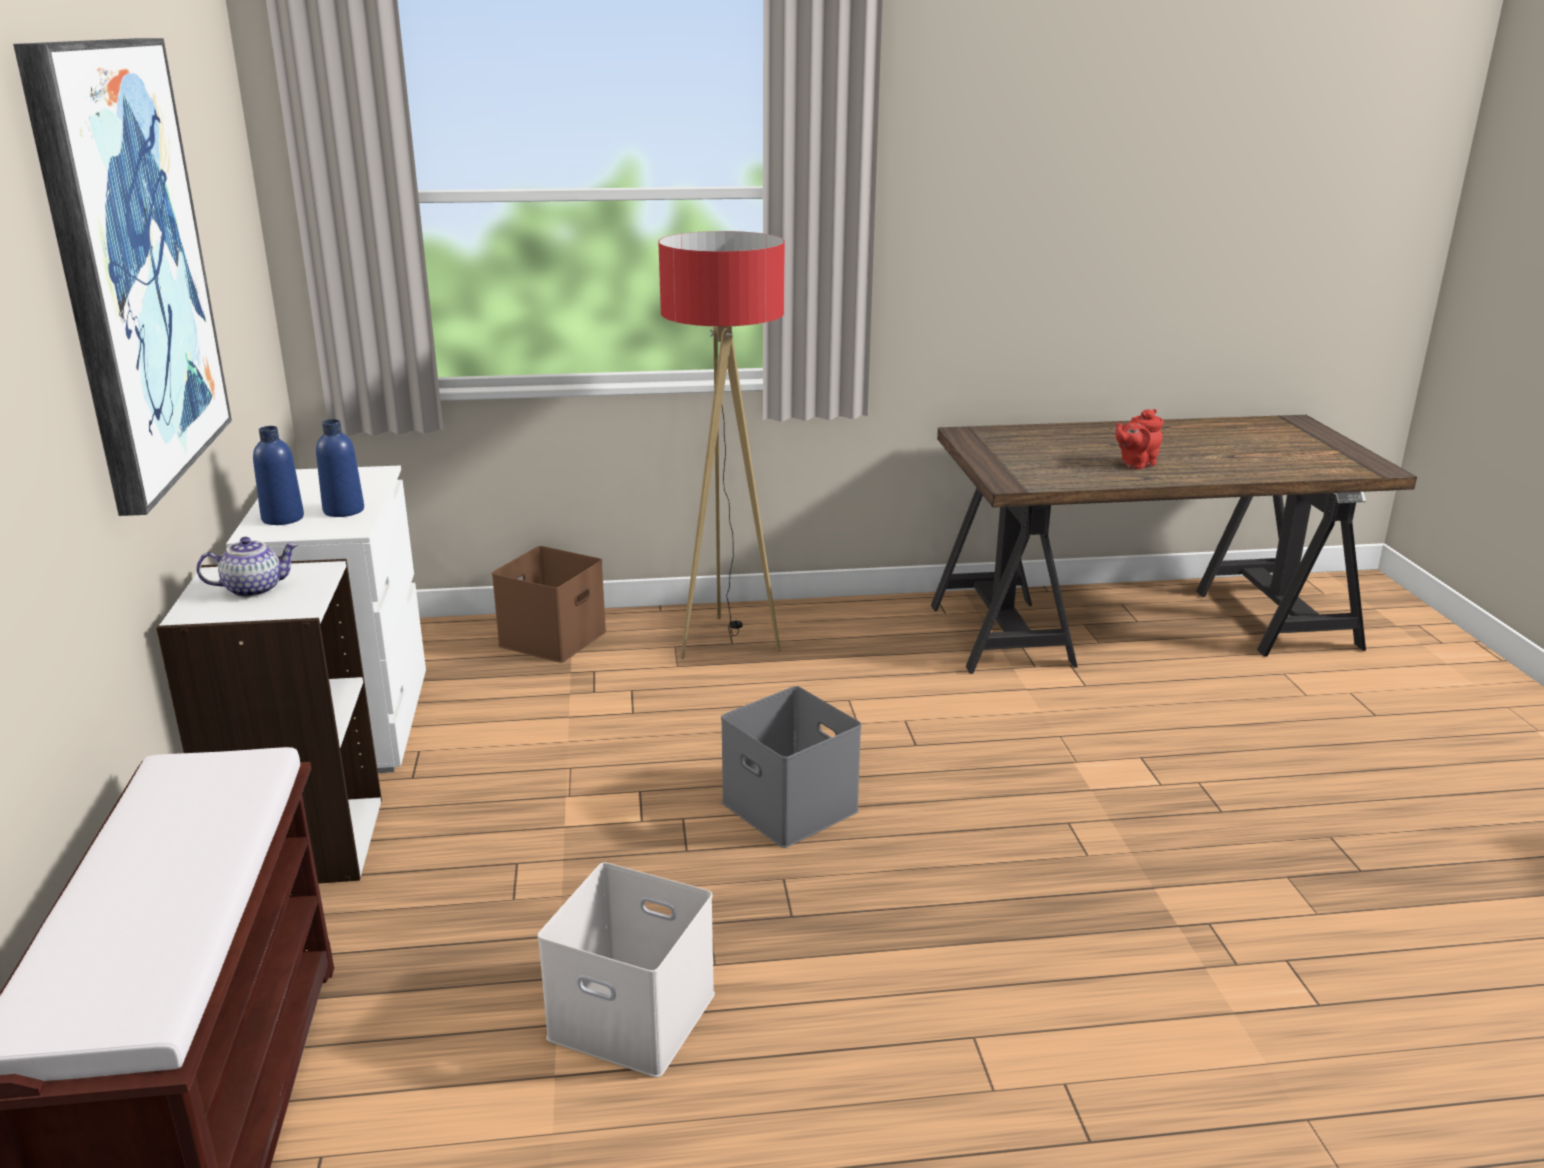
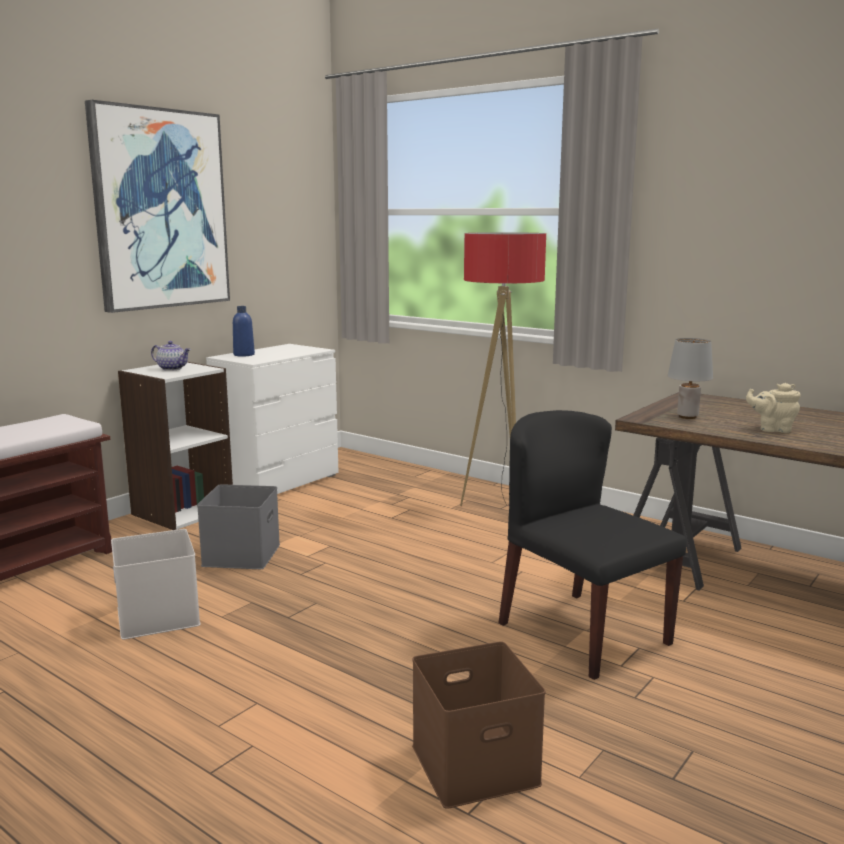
camera: 45 degrees right, 10 degrees down
blue bottle [316,419,364,517] -> none
brown storage box [492,546,606,663] -> brown storage box moved to [412,641,546,809]
grey storage box [721,686,862,848] -> grey storage box moved to [197,484,280,569]
red teapot [1115,409,1164,469] -> beige teapot [746,383,800,433]
none -> black chair [499,410,687,680]
none -> grey table lamp [668,338,713,419]

